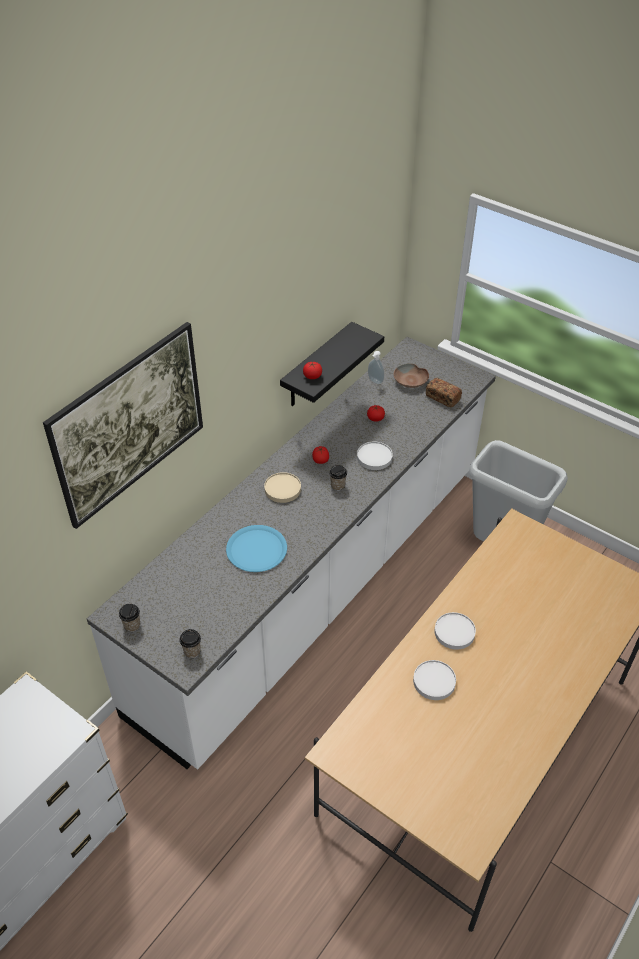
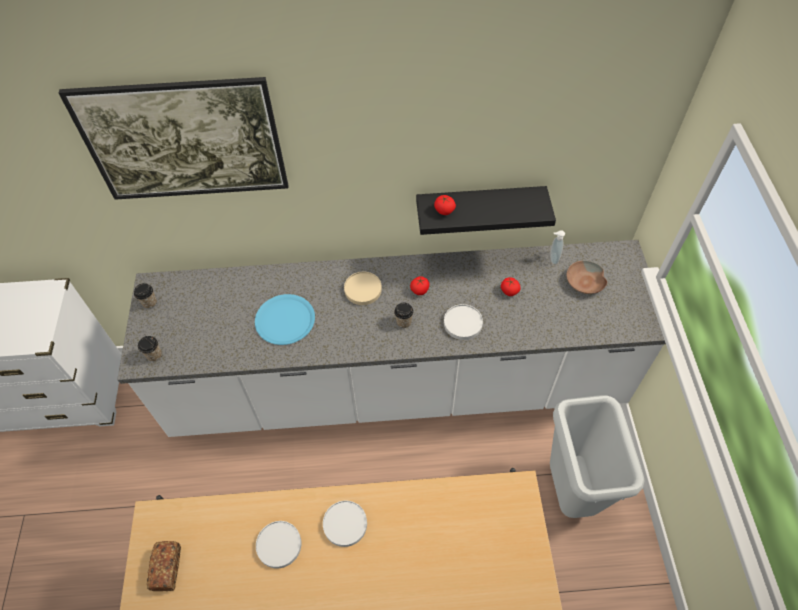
camera: 50 degrees right, 10 degrees up
bread [426,378,462,408] -> bread moved to [147,541,181,591]

